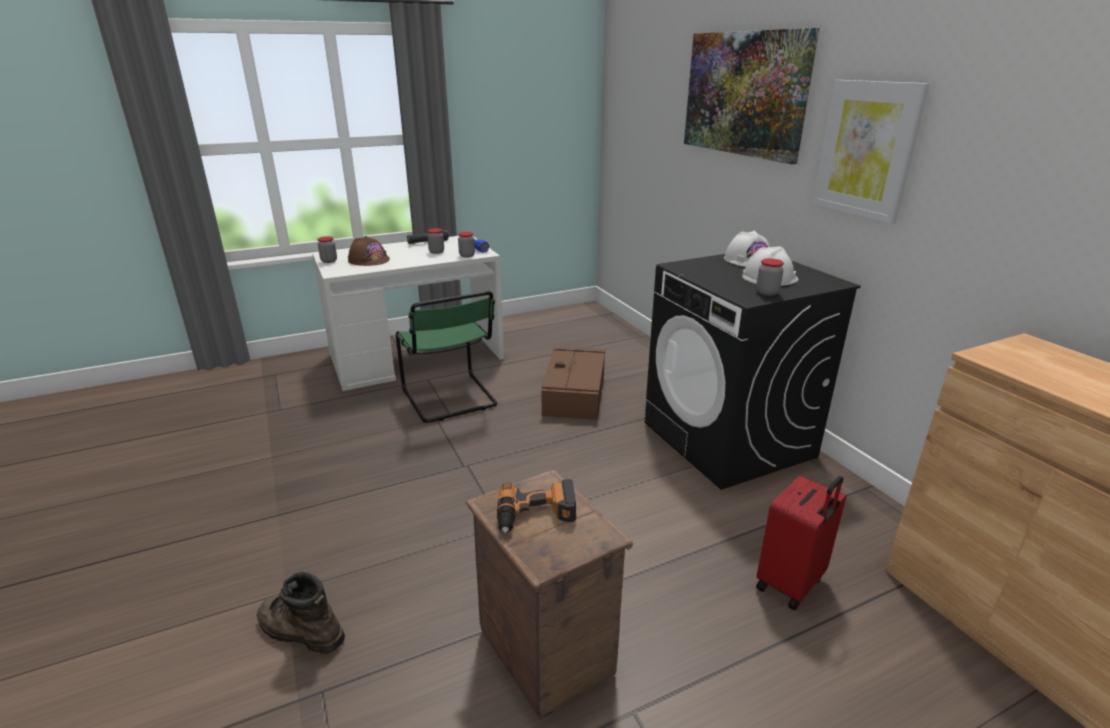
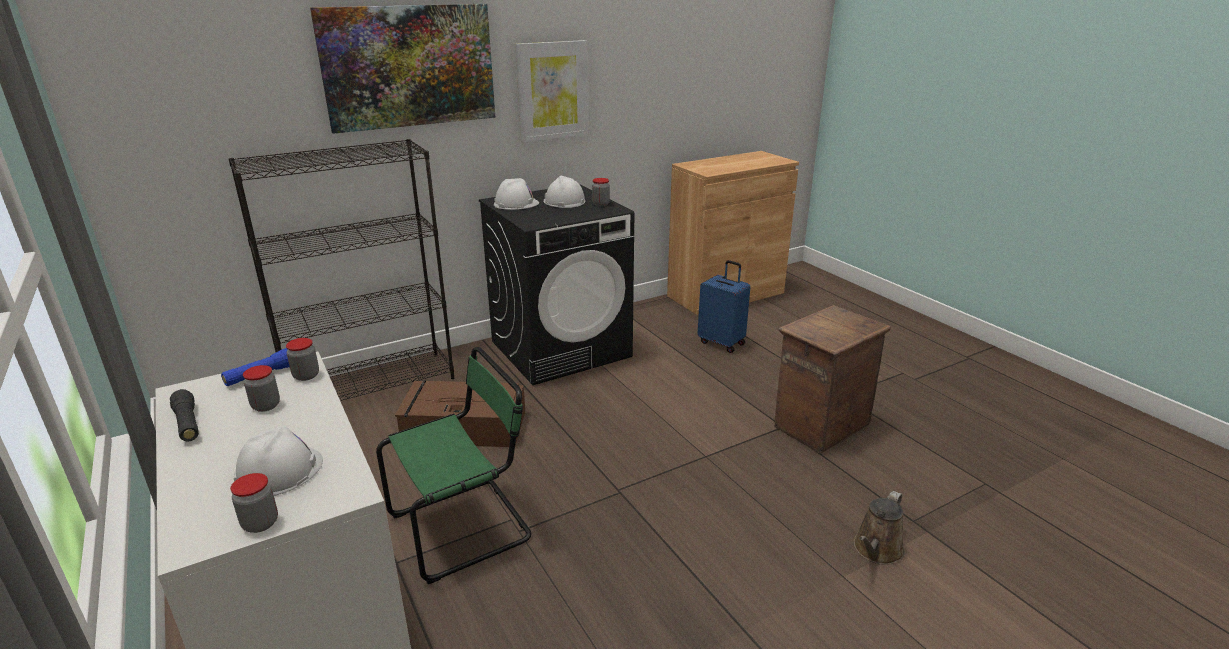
camera: 95 degrees left, 0 degrees up
brown boot [257,572,345,654] -> brown watering can [853,491,905,565]
brown hard hat [348,236,390,266] -> white hard hat [234,426,323,496]
power drill [497,479,576,533] -> none
red suitcase [756,475,846,611] -> blue suitcase [698,260,750,353]
none -> black bookcase [229,139,454,401]

